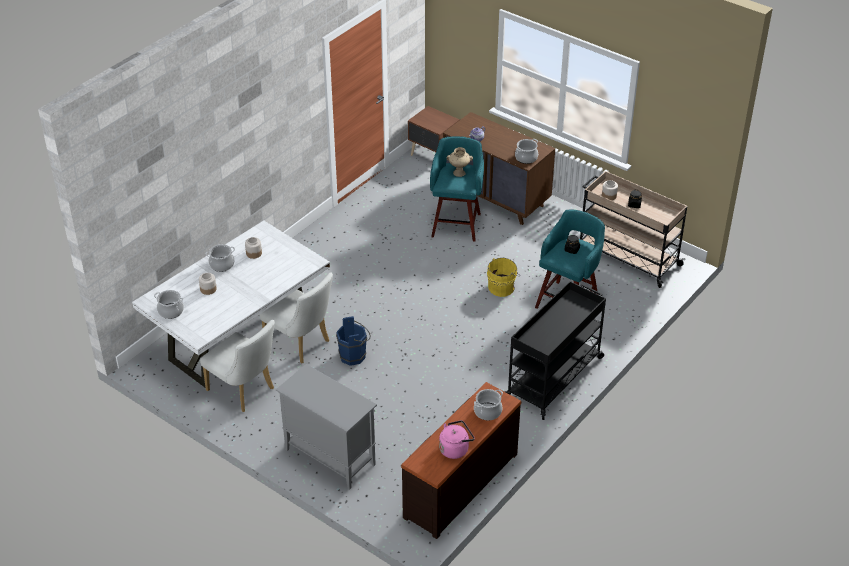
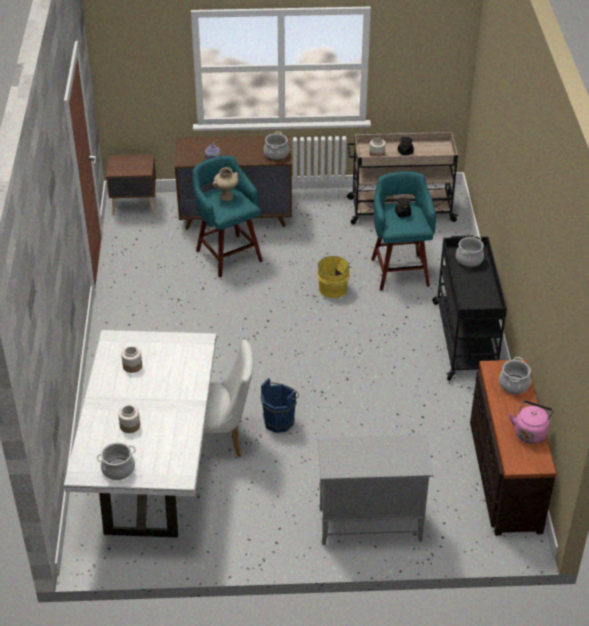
camera: 40 degrees left, 0 degrees up
white chair [200,320,275,412] -> none
cooking pot [205,244,235,272] -> cooking pot moved to [456,235,484,267]

